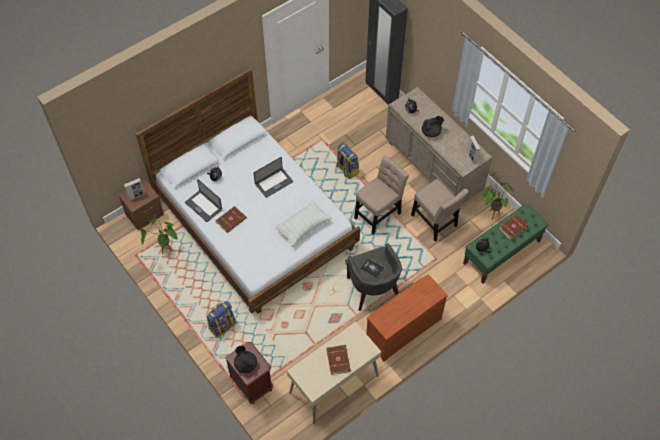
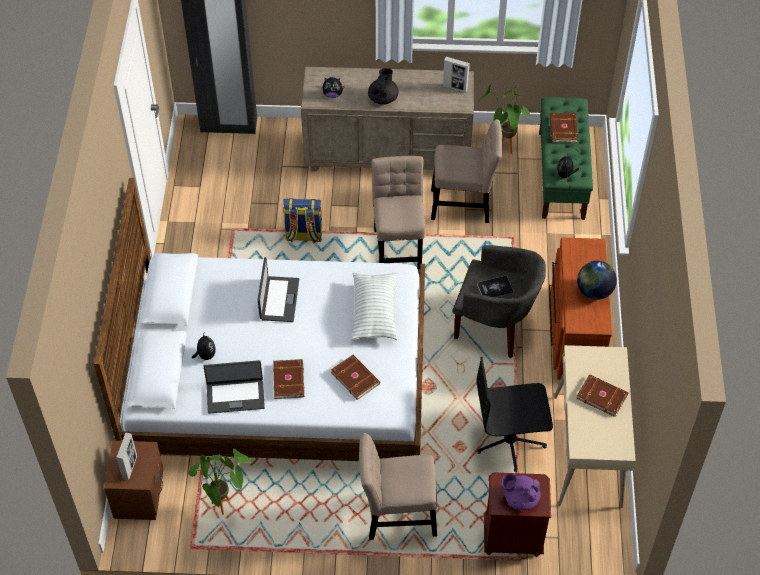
camera: 50 degrees left, 5 degrees down
backpack [206,301,236,338] -> beige chair [359,433,437,540]
black teapot [234,346,257,373] -> purple teapot [502,473,541,511]
none -> brown book [331,355,380,400]
none -> black office chair [477,357,553,472]
none -> globe [577,261,617,300]

